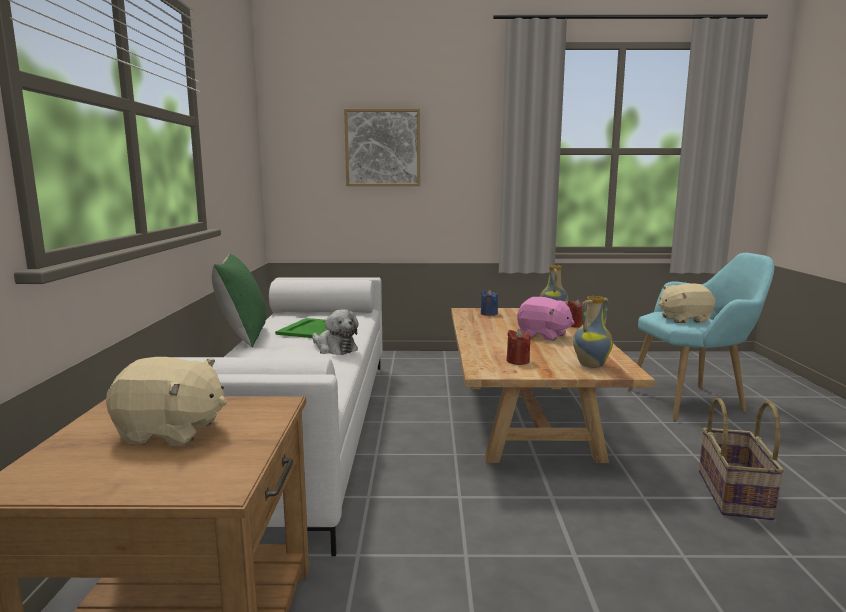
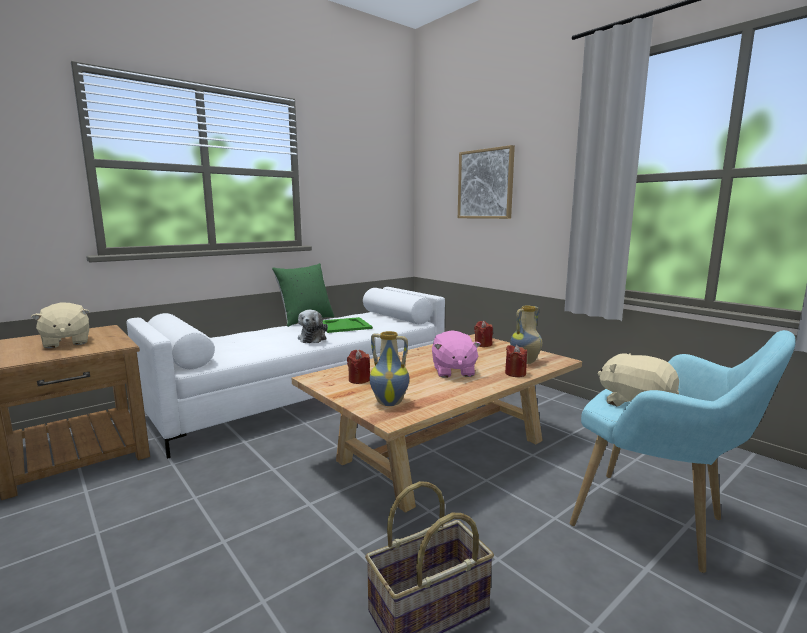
camera: 50 degrees right, 0 degrees up
blue candle [481,289,498,316] -> red candle [474,321,493,347]

